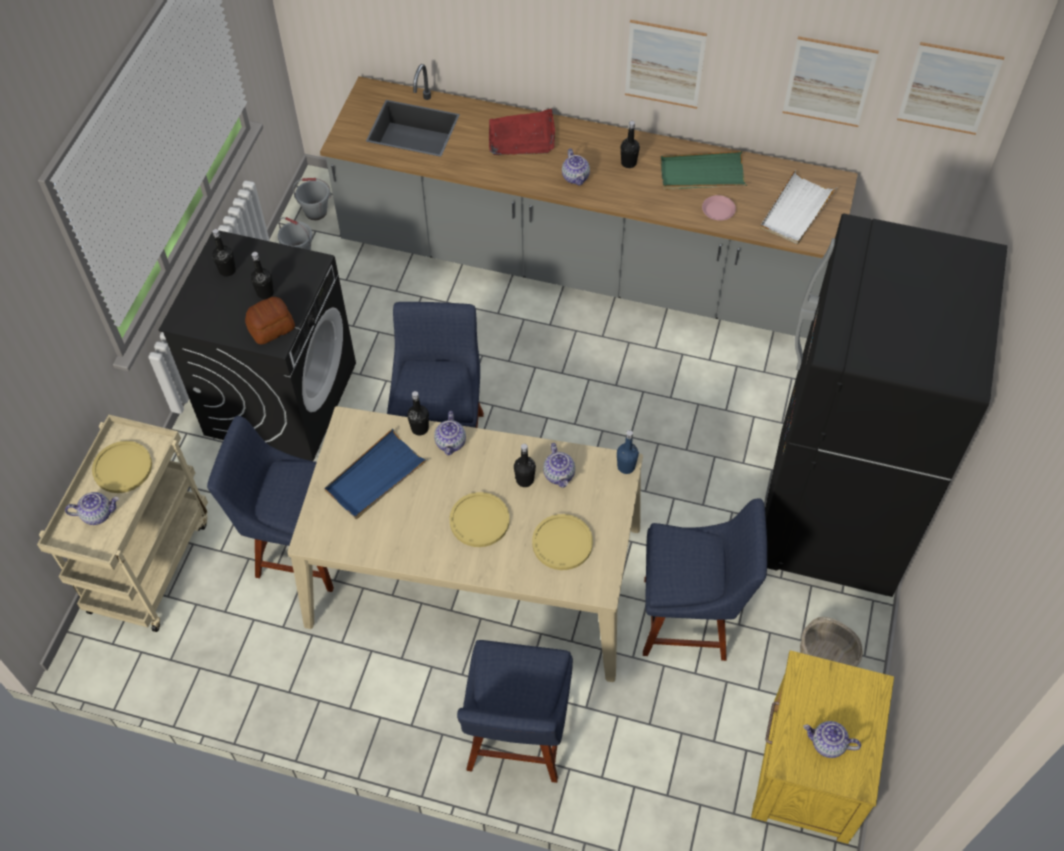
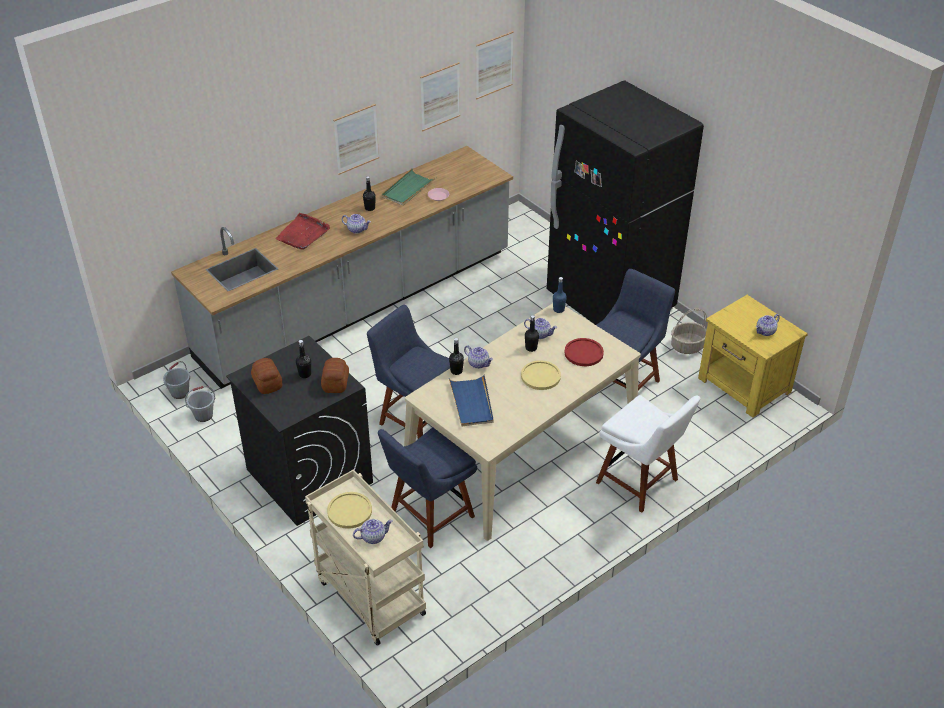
camera: 55 degrees left, 15 degrees down
teapot [65,492,119,525] -> teapot turned 45 degrees clockwise [353,519,393,544]
black bottle [212,229,236,277] -> bread [251,358,282,394]
blue chair [457,640,573,783] -> white chair [596,395,700,513]
yellow plate [532,514,593,570] -> red plate [565,338,604,366]
white tray [760,170,838,245] -> none

